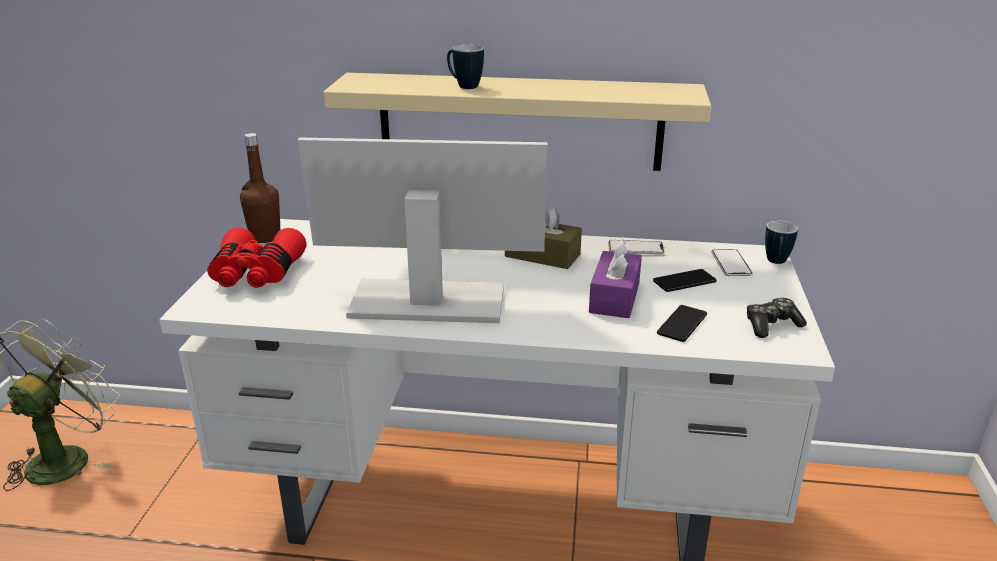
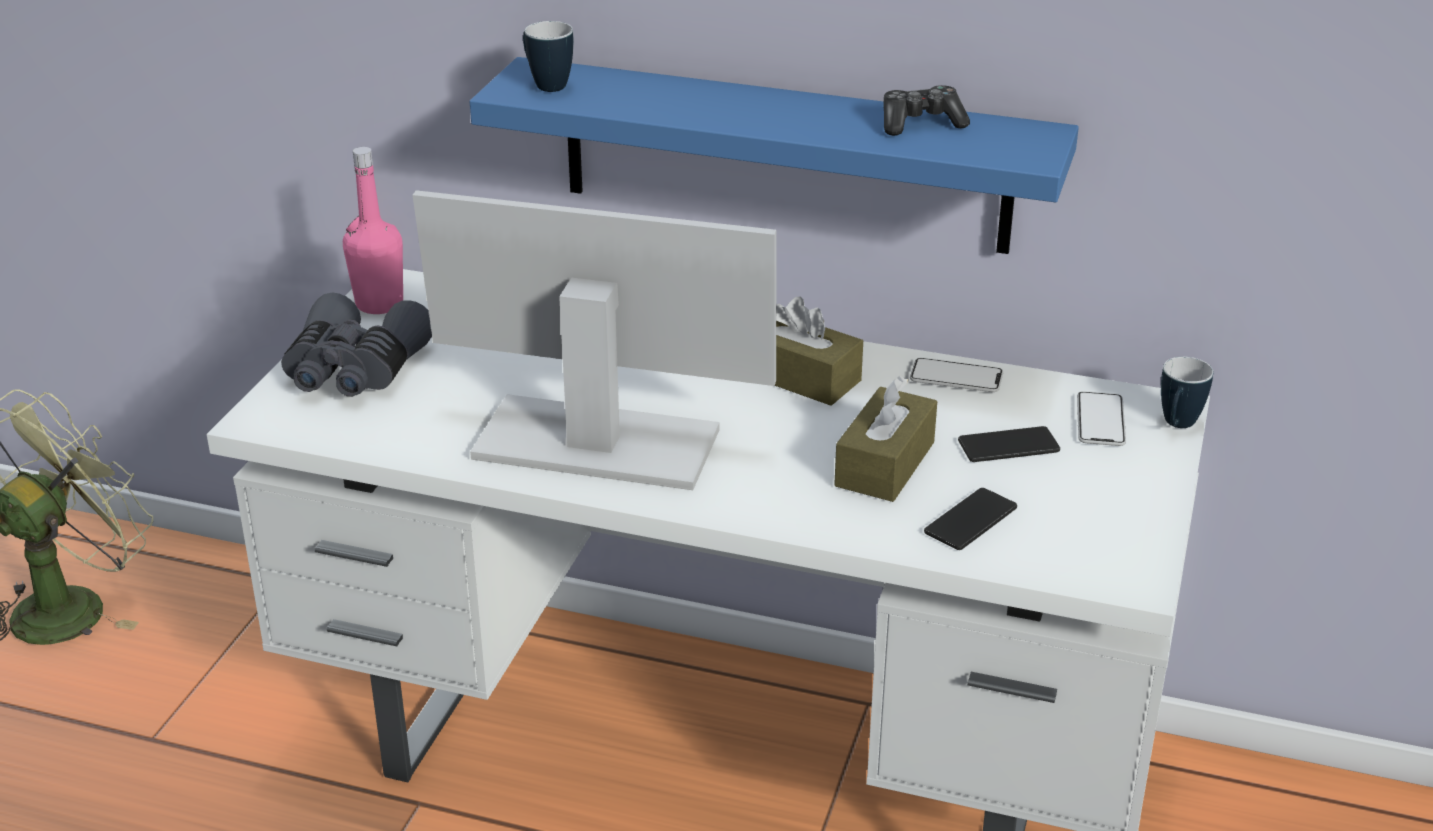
camera: 10 degrees right, 5 degrees up
red binoculars [207,227,306,288] -> grey binoculars [281,293,432,397]
brown bottle [240,133,280,243] -> pink bottle [343,147,403,314]
beige shelf [323,73,711,171] -> blue shelf [470,57,1079,254]
mug [447,44,484,89] -> mug moved to [523,21,573,92]
purple tissue box [589,239,642,318] -> brown tissue box [834,376,937,502]
game controller [747,298,807,338] -> game controller moved to [883,85,970,136]

